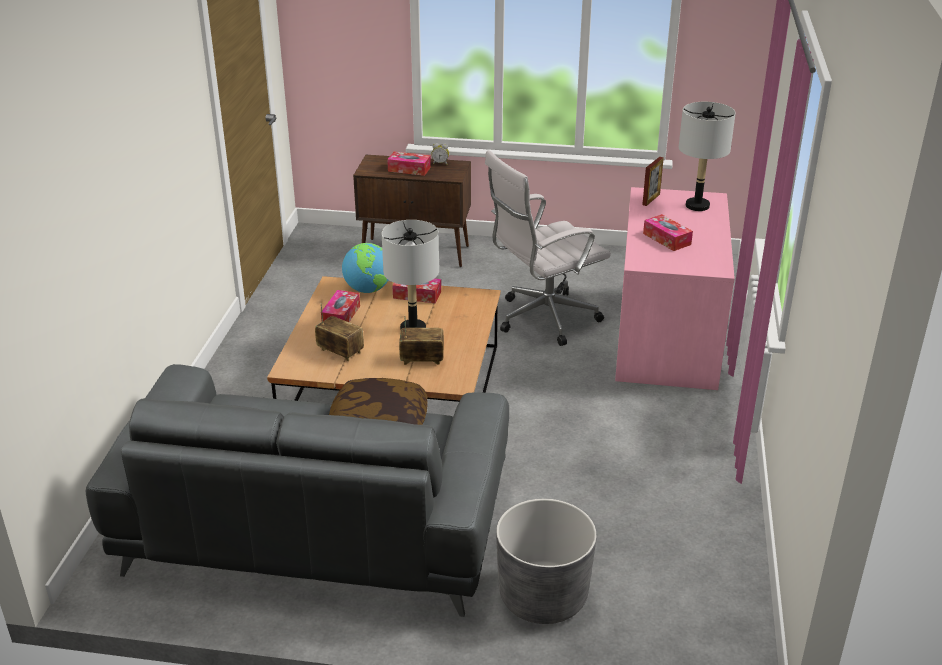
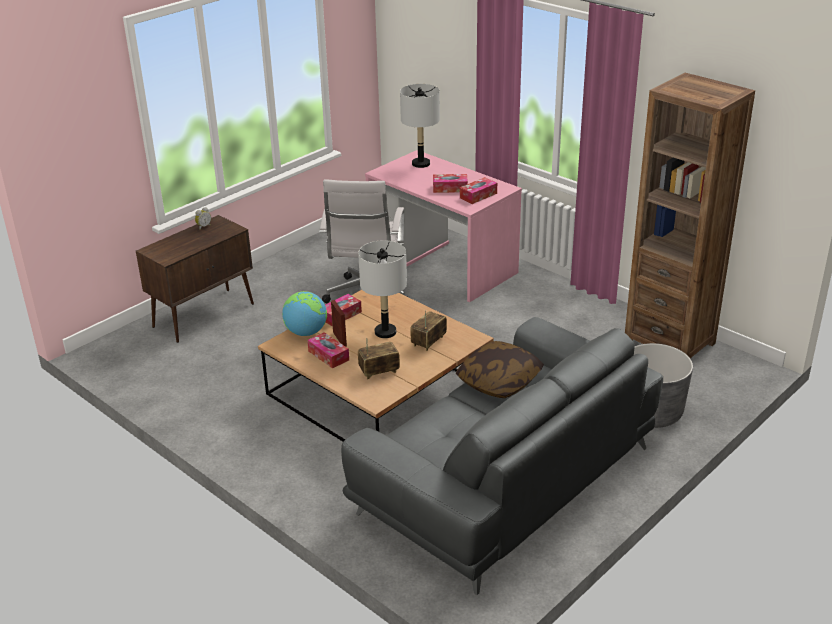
camera: 55 degrees left, 0 degrees up
tissue box [387,152,431,176] -> tissue box moved to [460,177,497,204]
picture frame [642,157,664,206] -> picture frame moved to [331,300,347,347]
none -> brown bookcase [625,73,755,358]

